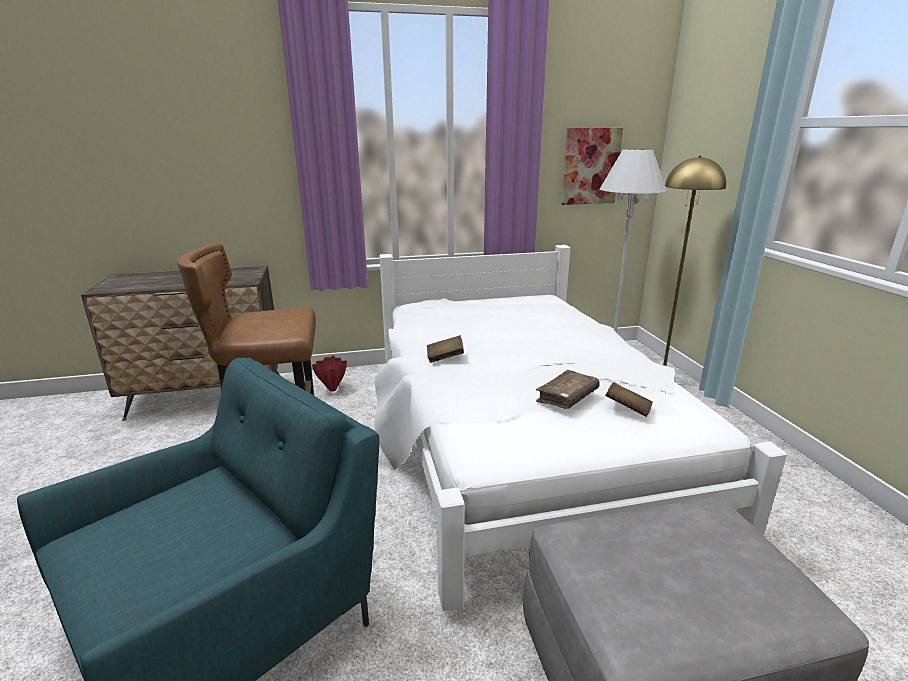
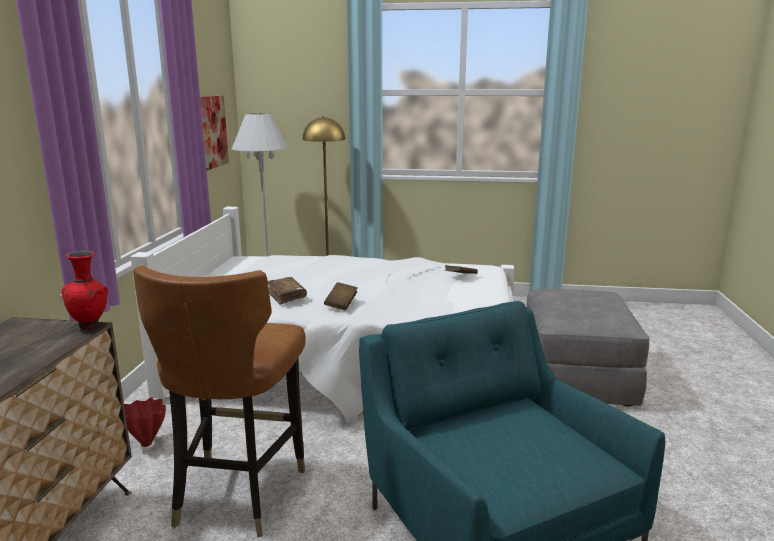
camera: 70 degrees left, 5 degrees down
brown book [536,370,600,409] -> brown book moved to [268,277,307,305]
none -> red vase [62,251,108,329]

